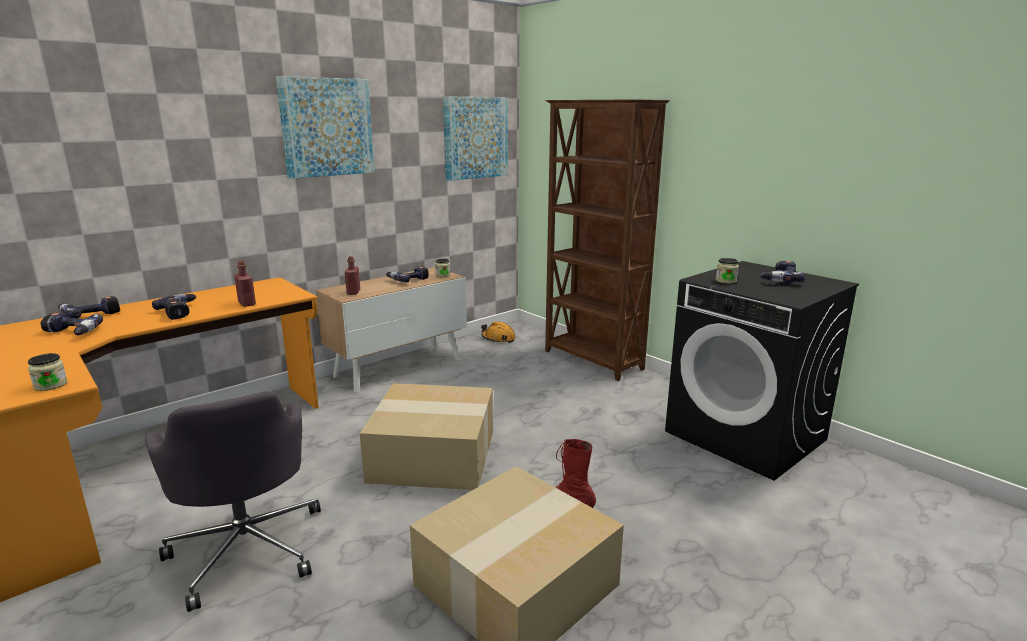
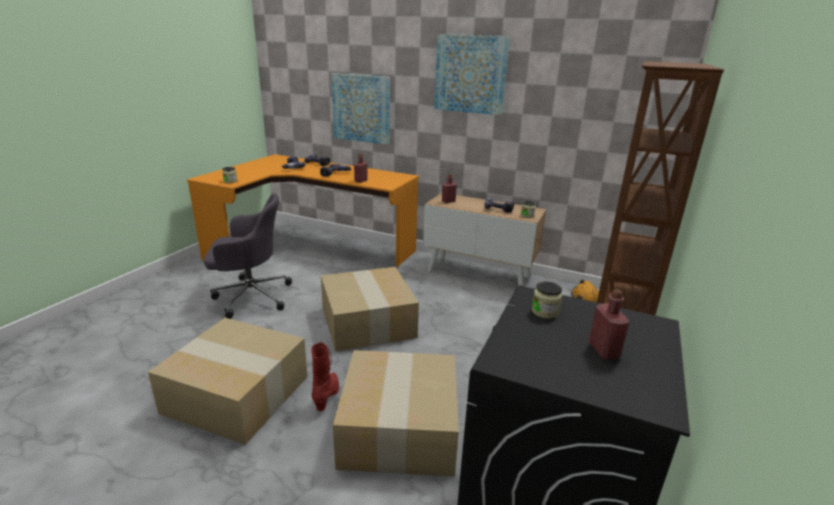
camera: 65 degrees right, 5 degrees up
grey office chair [145,391,321,612] -> grey office chair turned 135 degrees counterclockwise [204,193,292,319]
picture [443,96,508,181] -> picture moved to [332,73,390,145]
power drill [760,261,805,282] -> red bottle [589,289,630,359]
none -> cardboard box [333,350,459,477]

